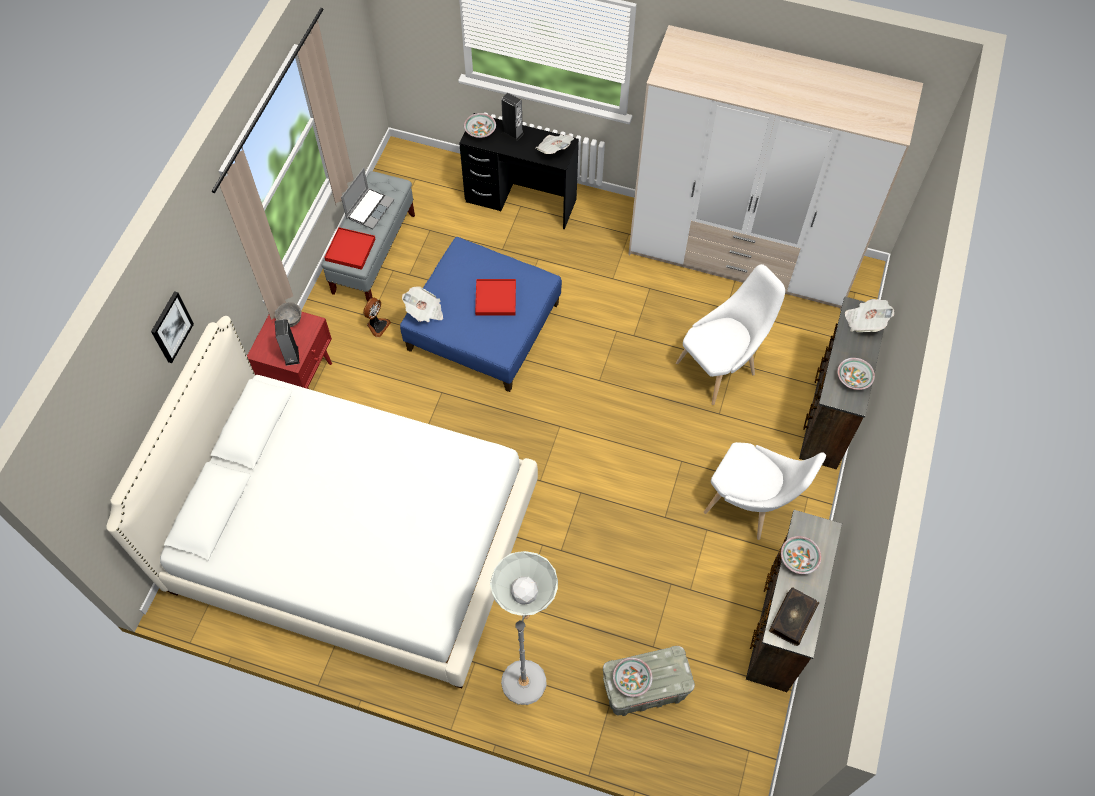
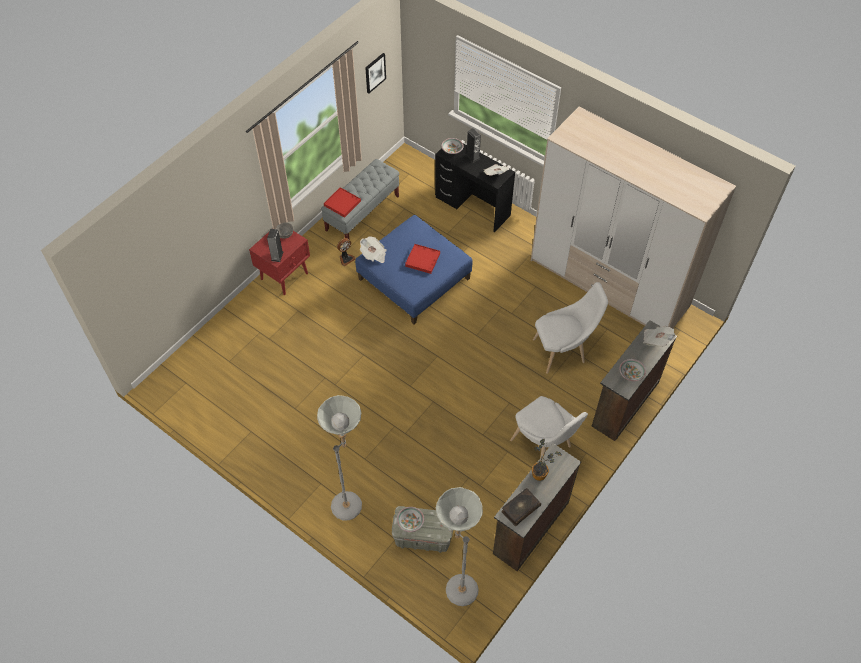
camera: 20 degrees right, 5 degrees down
white bed [106,316,538,688] -> none
picture [151,291,194,363] -> picture moved to [365,53,386,93]
laptop [341,168,394,229] -> none
bowl [781,536,821,574] -> potted plant [532,439,562,481]
none -> grey floor lamp [436,487,483,606]

